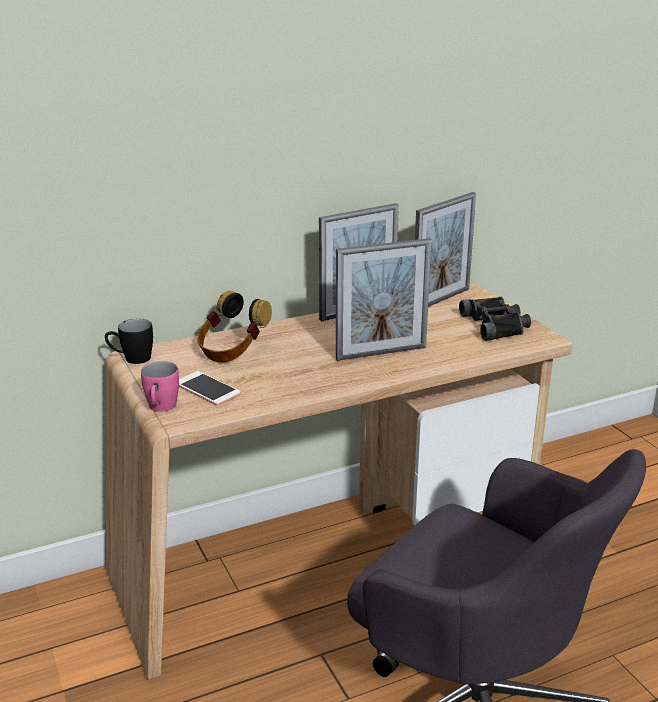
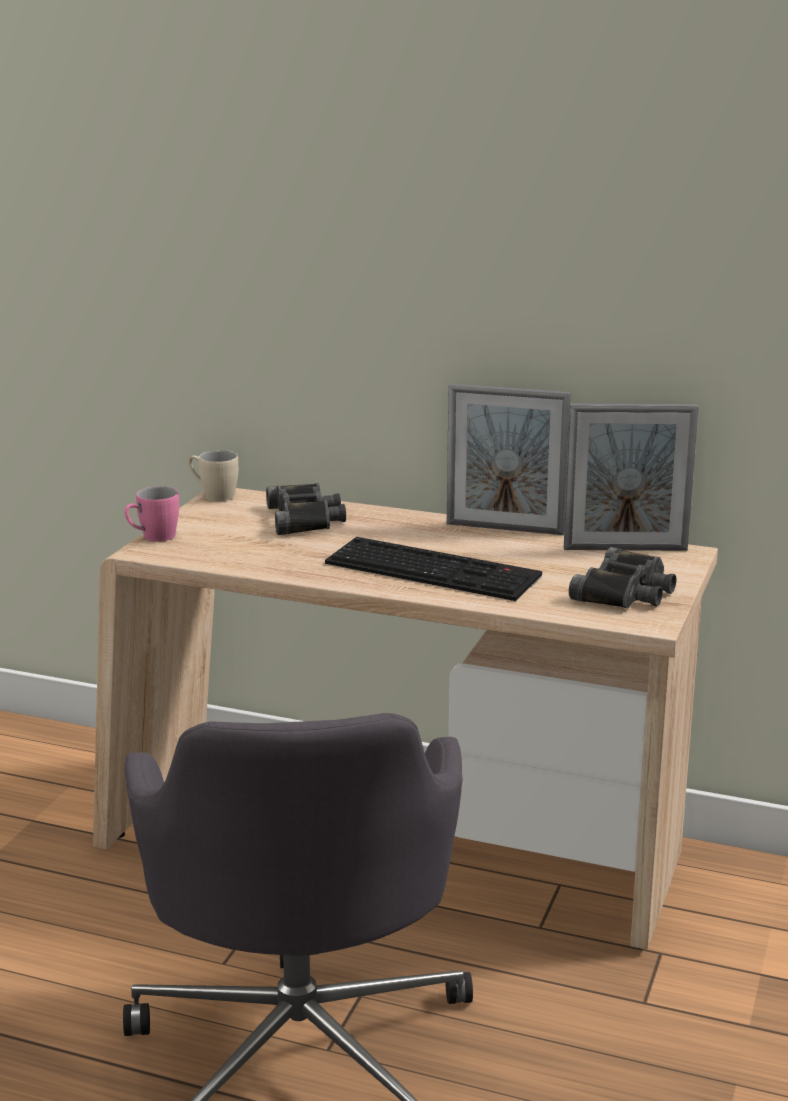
camera: 45 degrees right, 5 degrees down
black mug [105,319,153,364] -> beige mug [188,450,238,501]
phone [179,371,241,406] -> none
headphones [197,291,272,363] -> black binoculars [266,483,346,535]
picture frame [336,238,432,361] -> keyboard [325,537,542,601]

